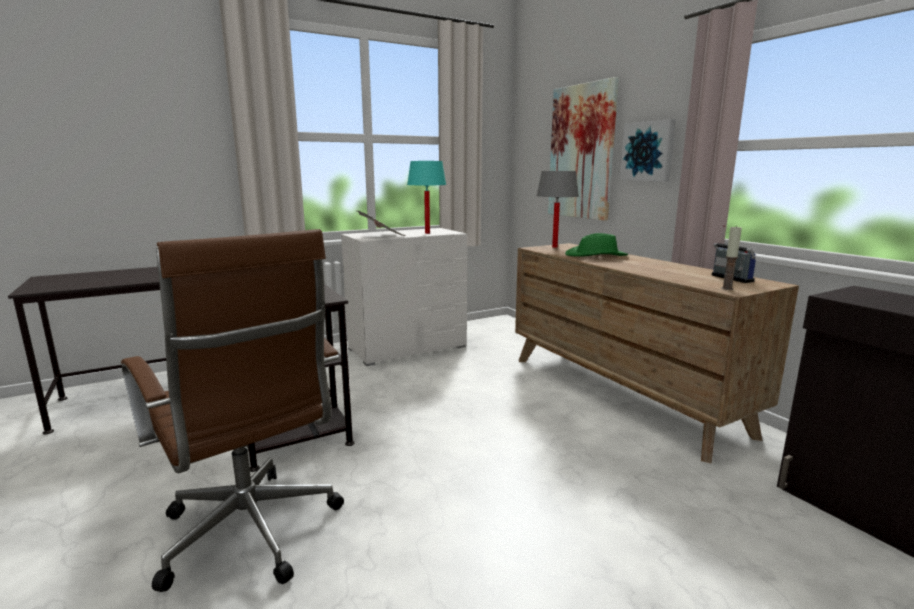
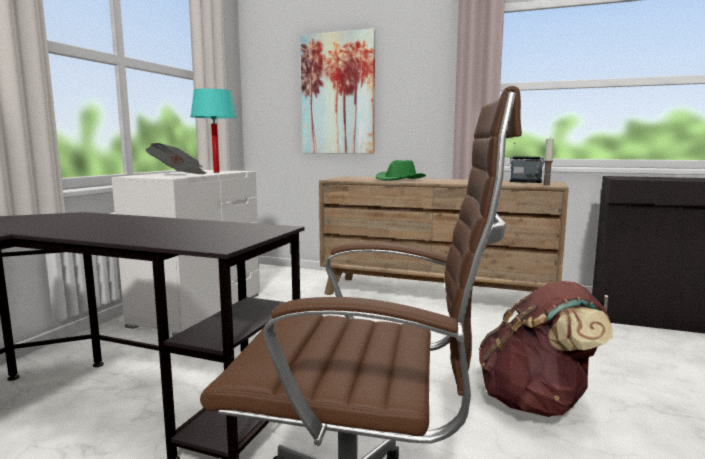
camera: 40 degrees left, 5 degrees down
grey table lamp [536,171,579,248] -> none
picture [620,119,676,182] -> none
none -> brown backpack [479,281,613,417]

